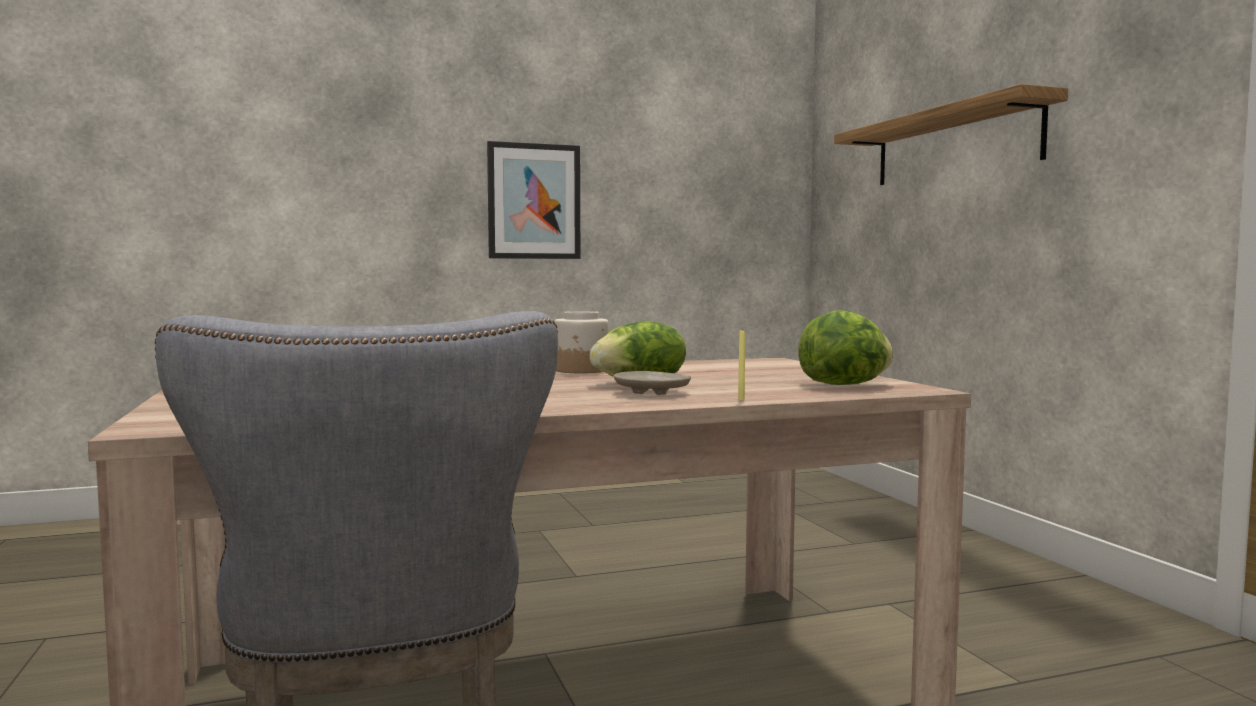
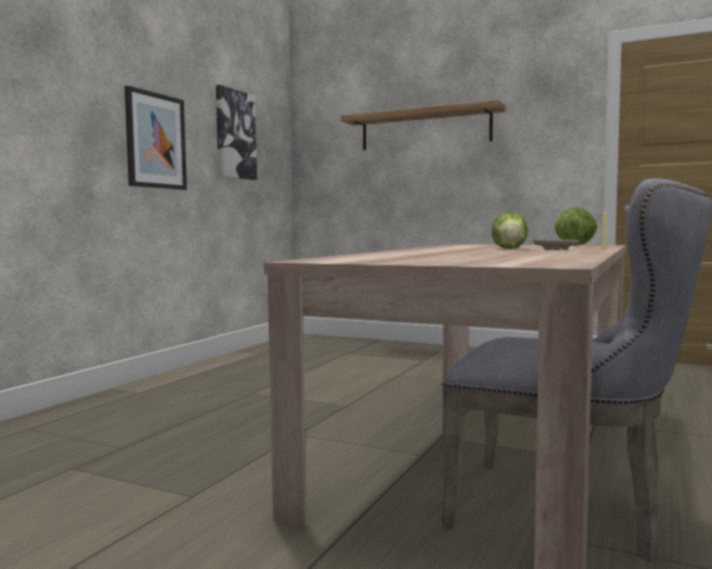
camera: 45 degrees left, 0 degrees up
jar [555,311,608,373] -> none
none -> picture [216,85,257,180]

